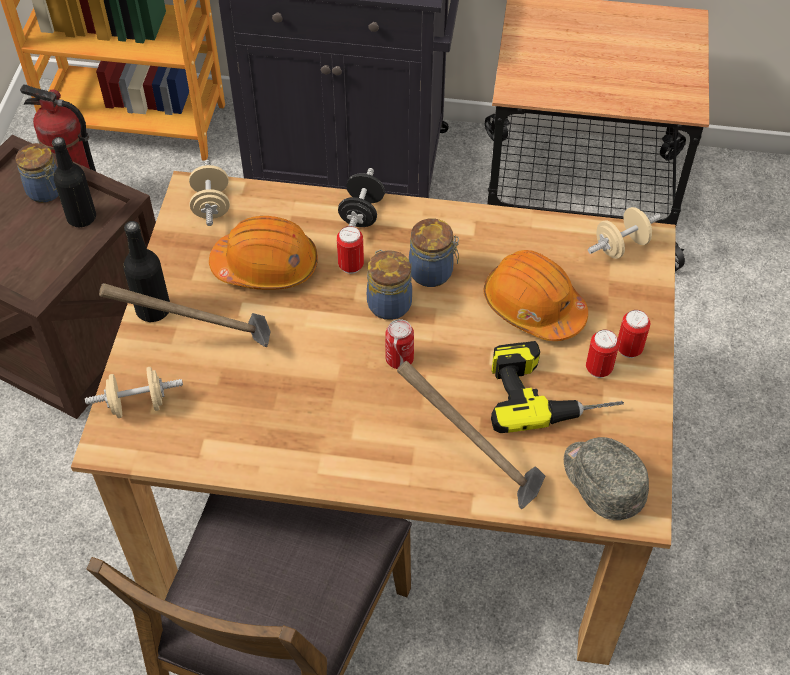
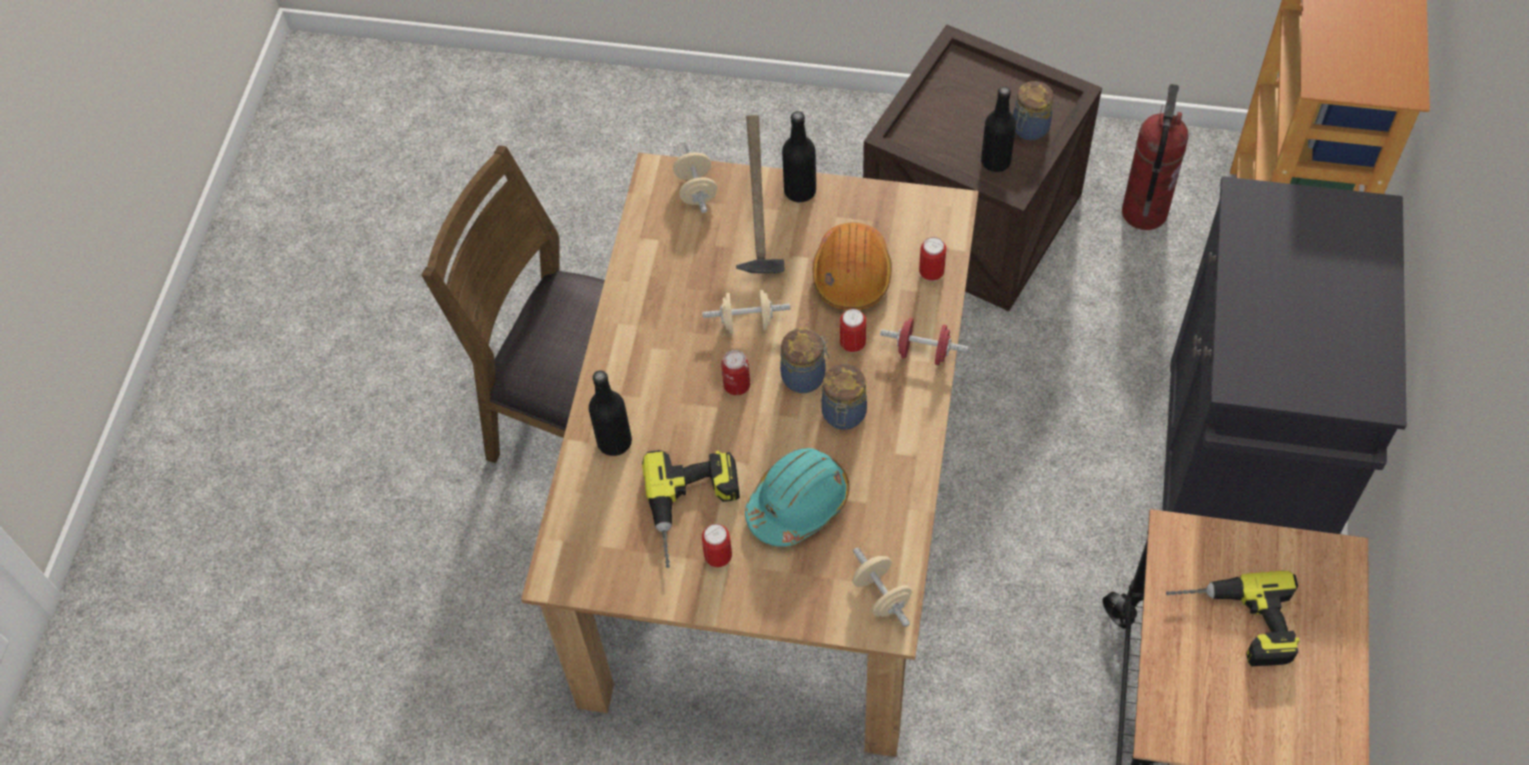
camera: 95 degrees right, 5 degrees up
beige dumbbell [189,160,230,226] -> beige dumbbell moved to [702,290,790,333]
black dumbbell [338,168,385,227] -> red dumbbell [880,318,969,365]
hammer [397,361,545,509] -> black bottle [589,370,632,456]
orange hard hat [483,250,588,341] -> turquoise hard hat [745,448,850,547]
grey cap [564,437,649,520] -> none
can [618,310,650,358] -> can moved to [919,237,946,281]
none -> power drill [1166,571,1300,666]

